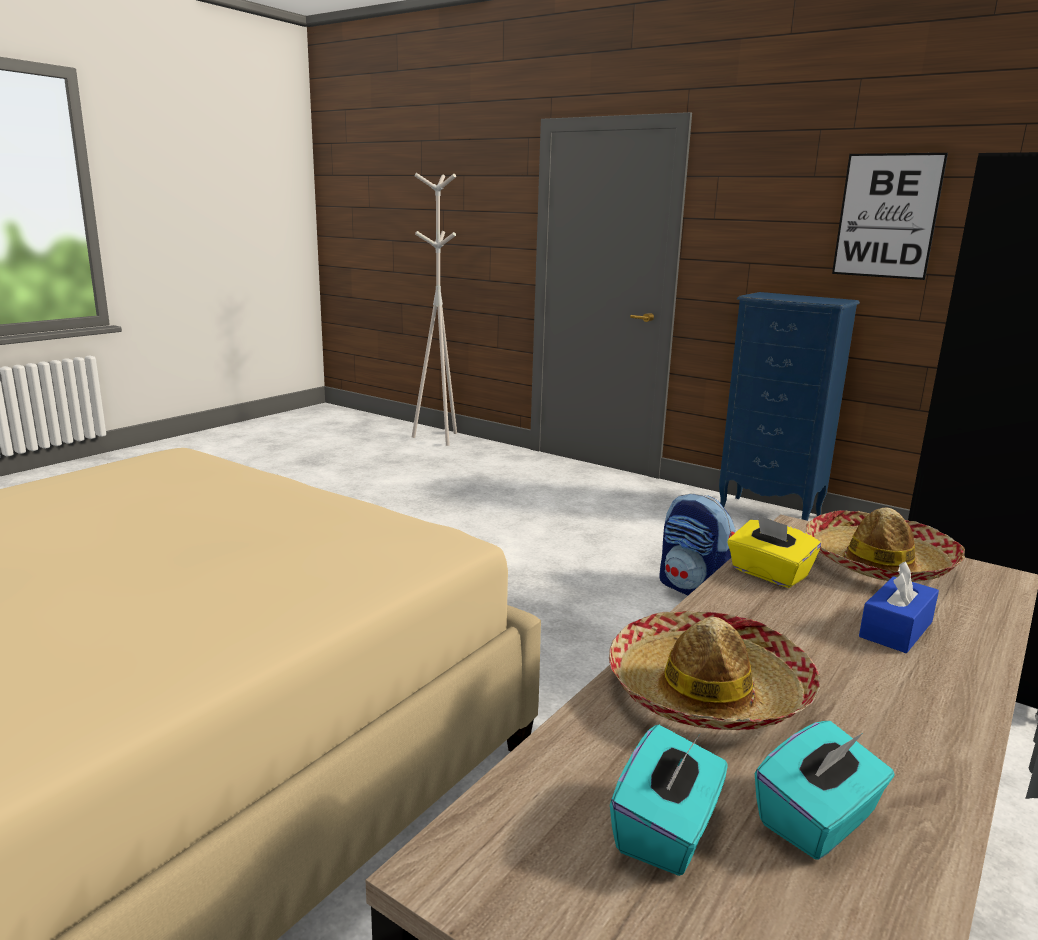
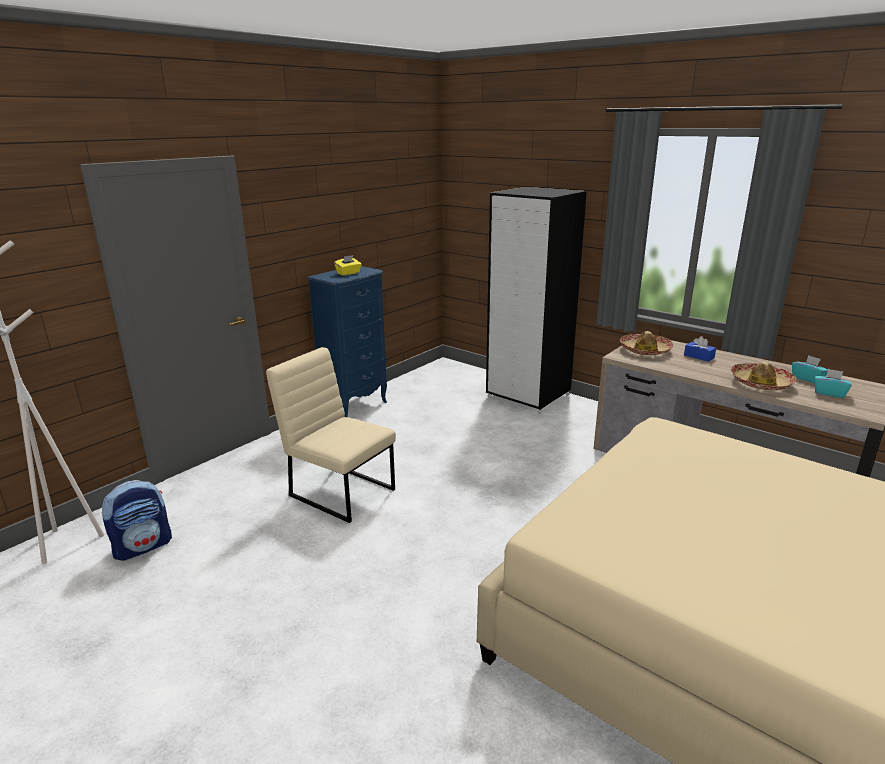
camera: 85 degrees left, 5 degrees up
backpack [659,493,735,595] -> backpack moved to [102,480,172,561]
yellow tissue box [727,515,821,588] -> yellow tissue box moved to [334,255,362,276]
picture [832,153,948,280] -> none
none -> beige chair [266,347,396,523]

